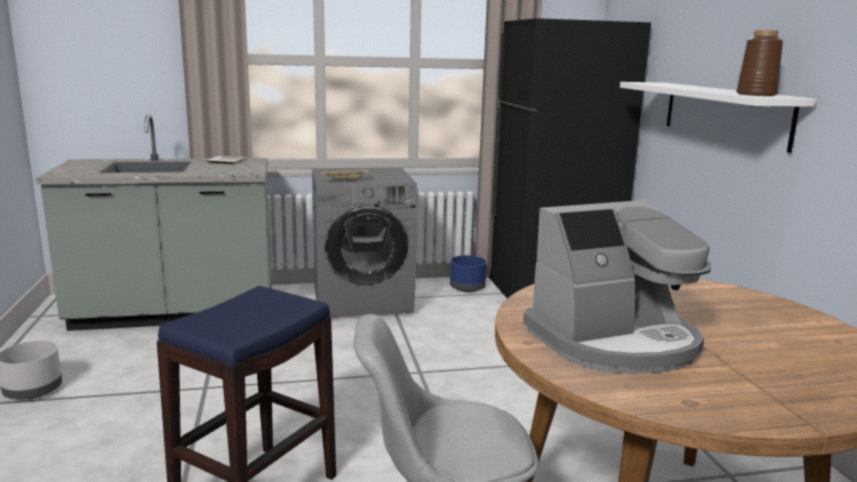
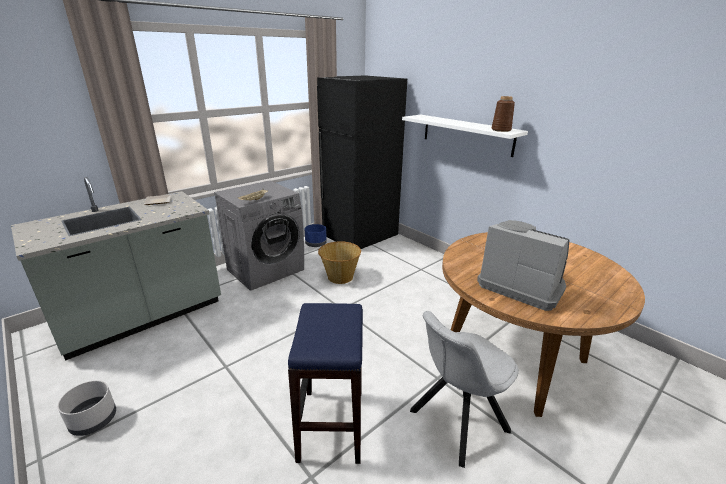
camera: 30 degrees left, 10 degrees up
coffee machine [523,200,711,374] -> coffee machine turned 90 degrees counterclockwise [477,220,570,311]
none -> basket [318,241,361,284]

